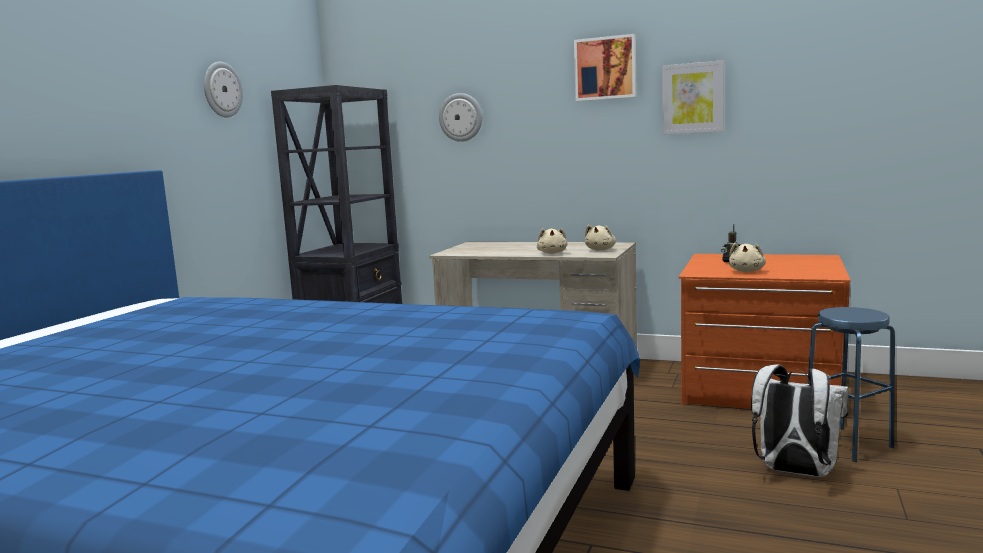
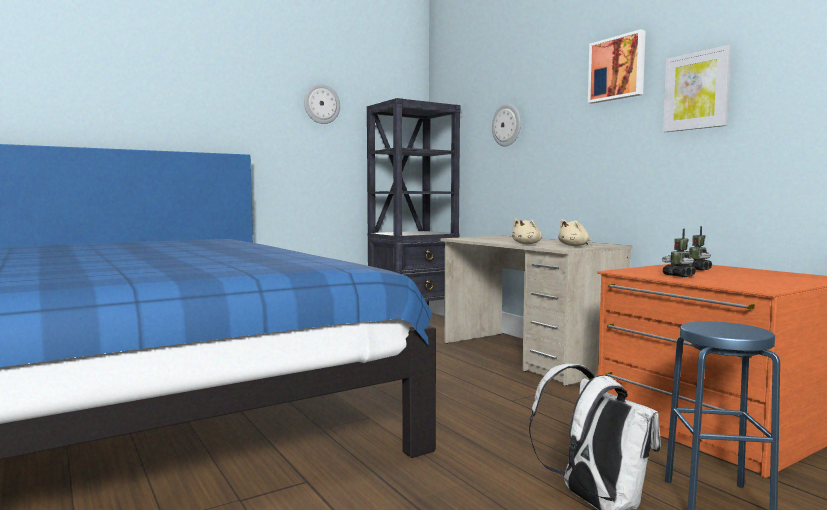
camera: 35 degrees right, 5 degrees down
beige plush toy [729,243,766,272] -> toy robot [662,229,696,277]

